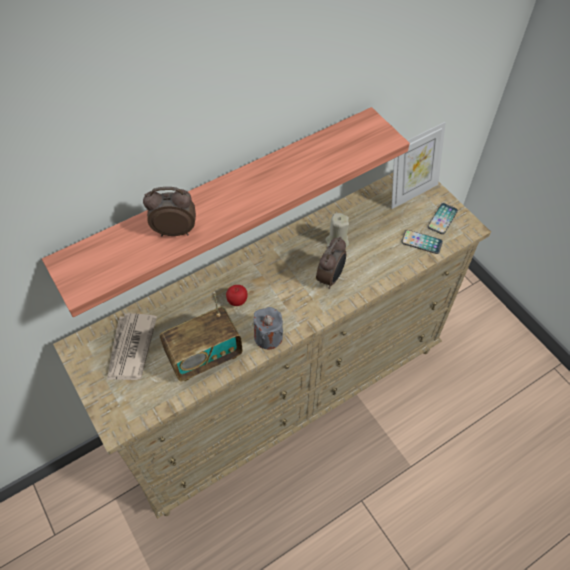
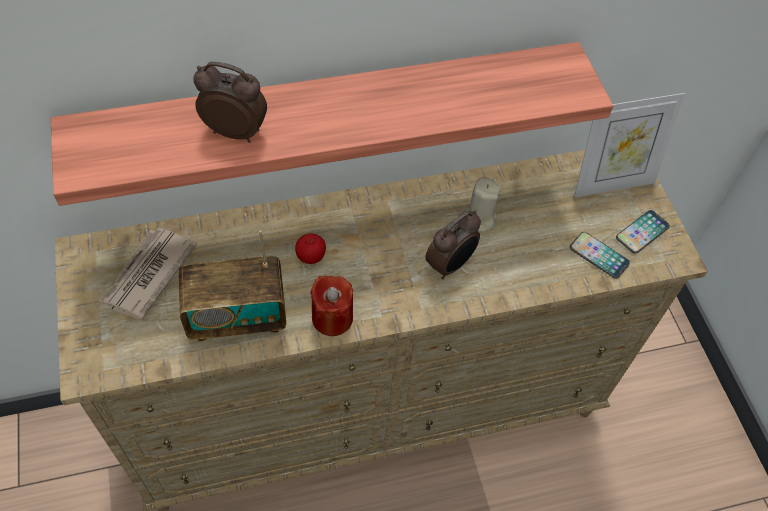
camera: 15 degrees right, 0 degrees up
grey candle [254,307,283,349] -> red candle [310,276,353,336]

